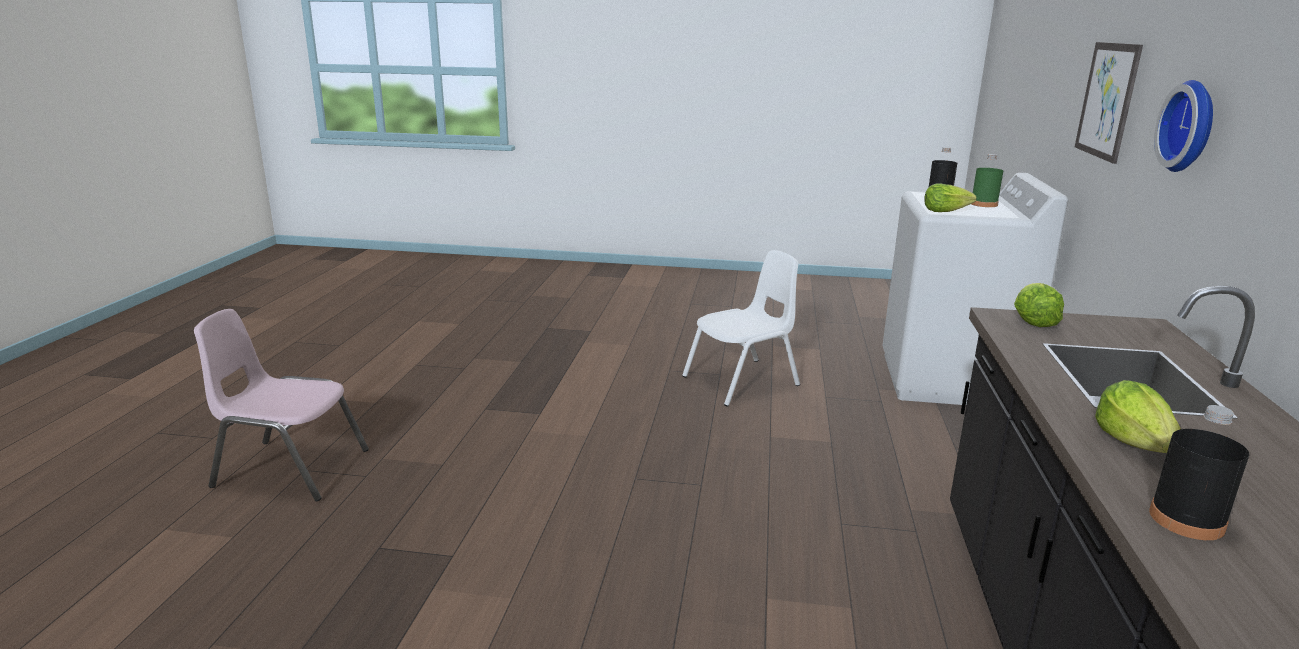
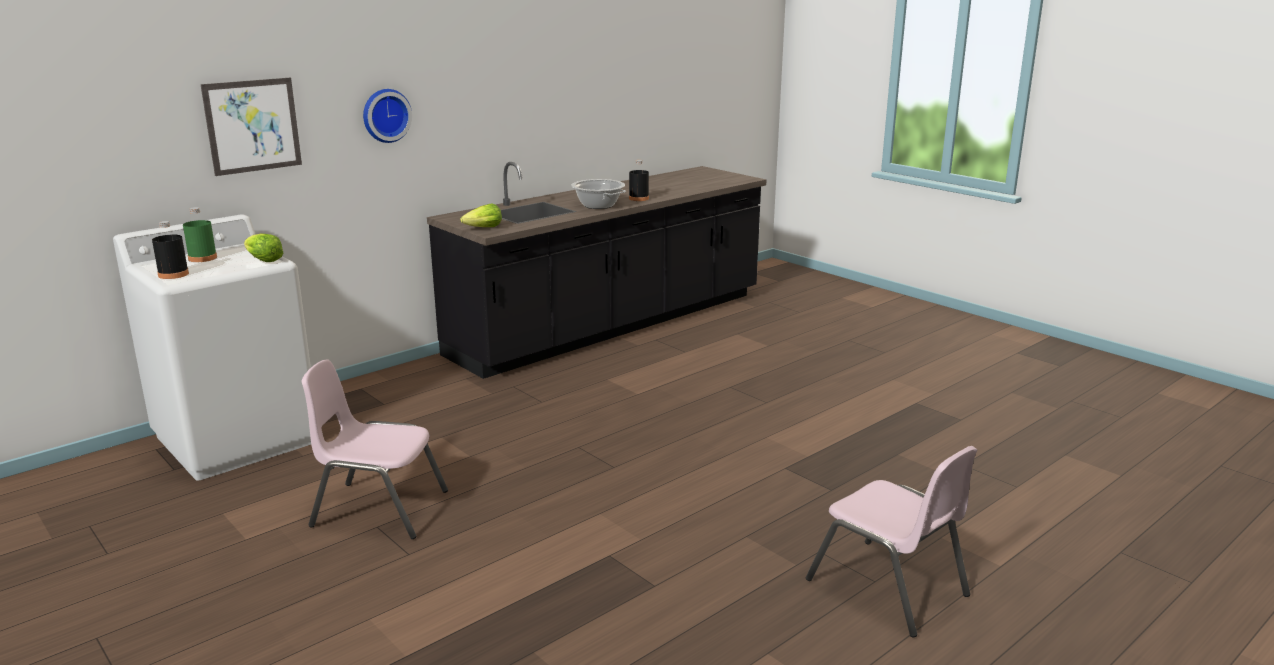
camera: 140 degrees left, 0 degrees up
white chair [682,250,800,407] -> pink chair [302,359,448,539]
lettuce [1095,380,1181,453] -> cooking pot [571,179,626,209]

